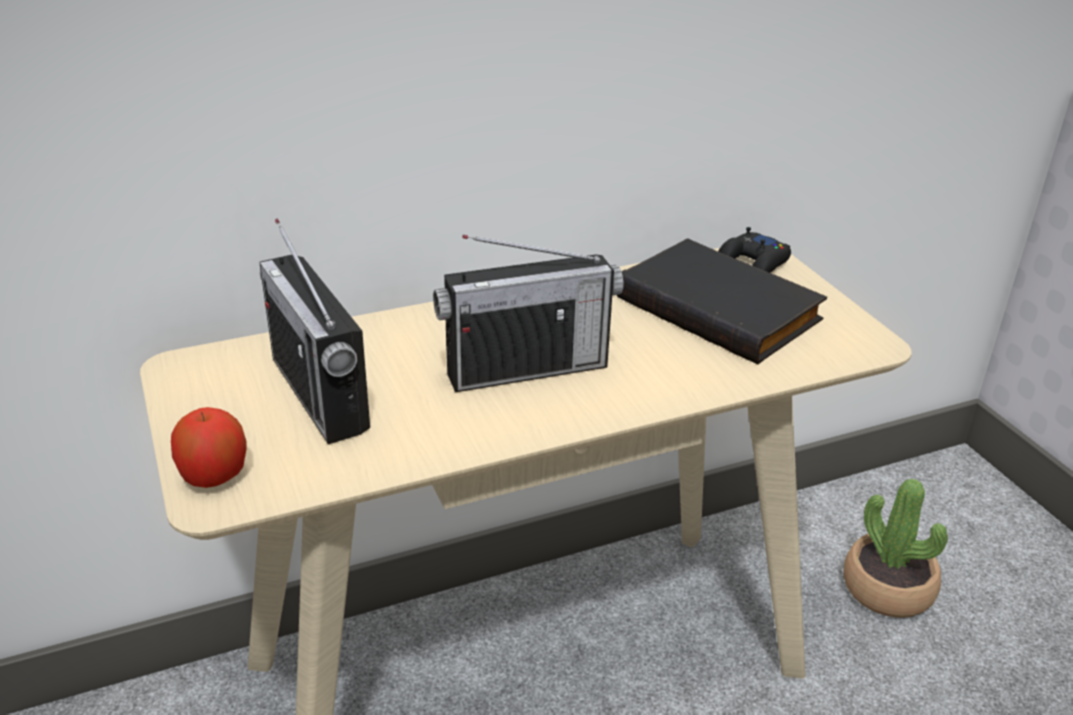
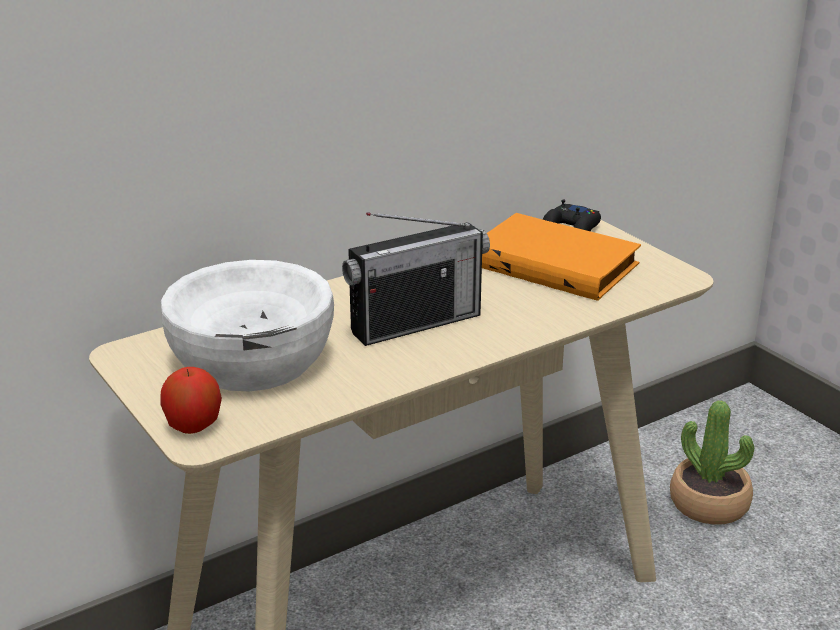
camera: 10 degrees left, 5 degrees down
radio [259,219,370,444] -> white bowl [161,260,334,391]
black book [617,238,827,364] -> orange book [482,213,641,301]

